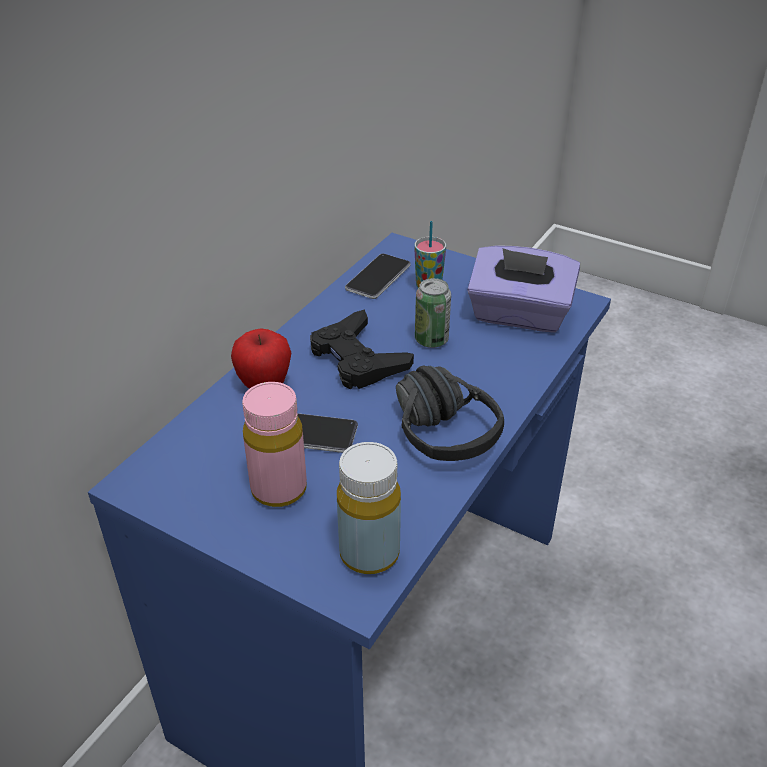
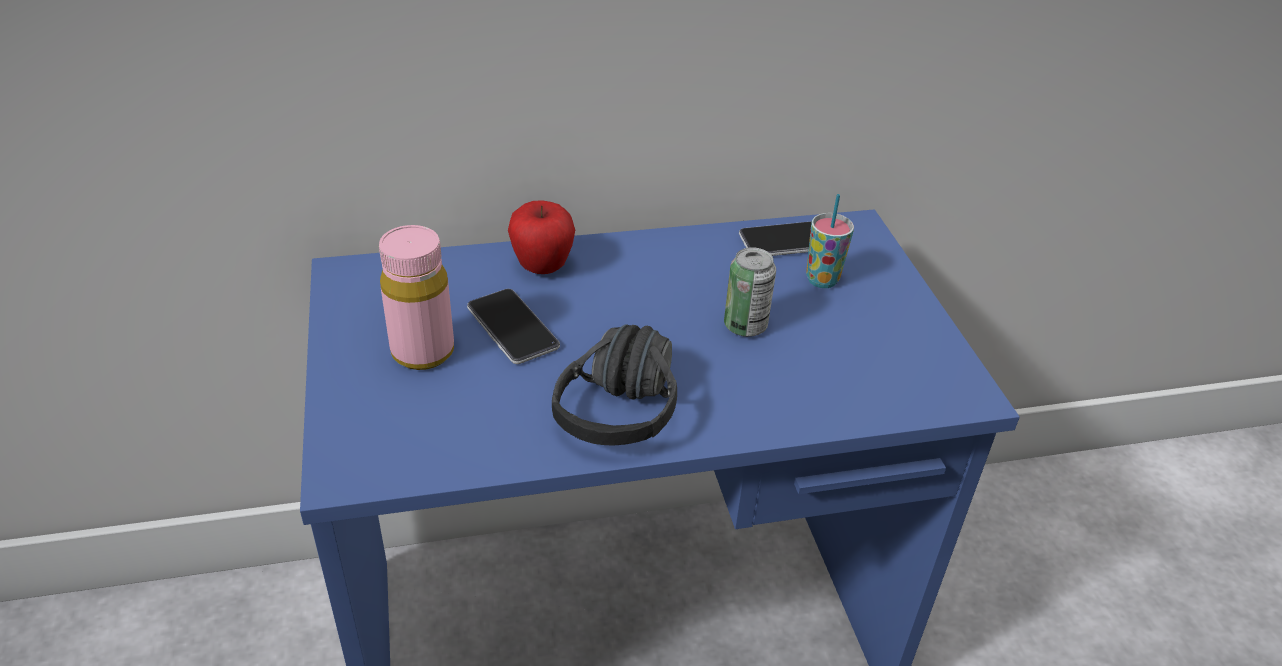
camera: 45 degrees right, 0 degrees up
black game controller [310,309,414,389] -> none
yellow bottle [337,442,401,574] -> none
purple tissue box [467,245,580,333] -> none

